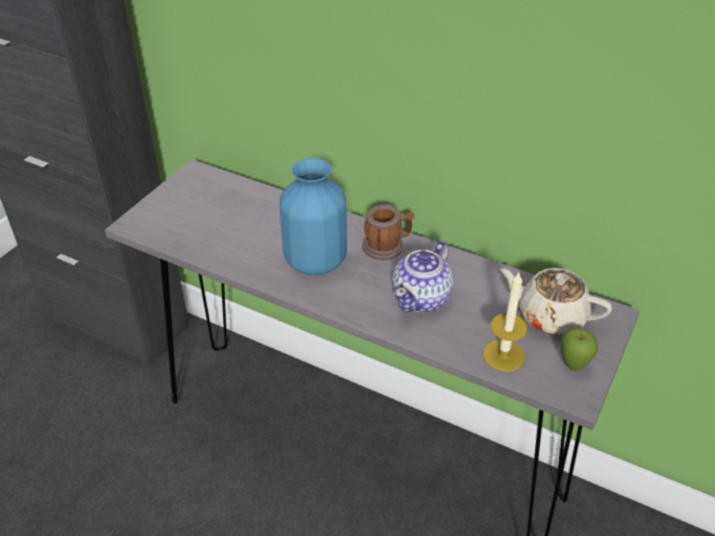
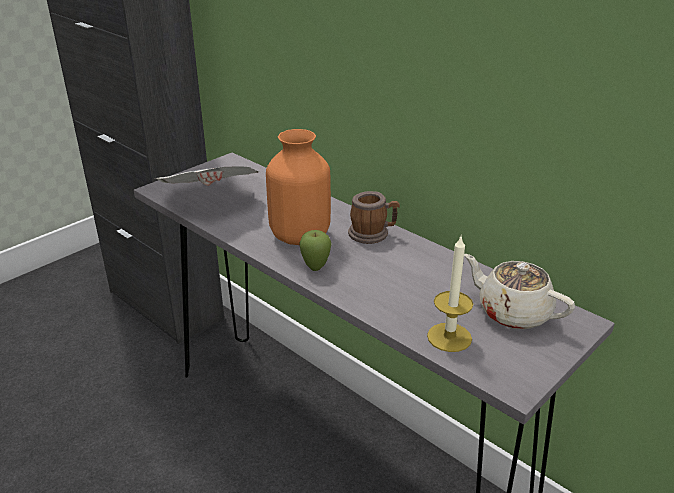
camera: 15 degrees right, 10 degrees down
blue vase [280,158,347,275] -> orange vase [266,129,331,245]
teapot [392,241,454,312] -> none
apple [561,328,598,371] -> apple moved to [299,230,332,271]
none -> newspaper [153,167,259,186]

